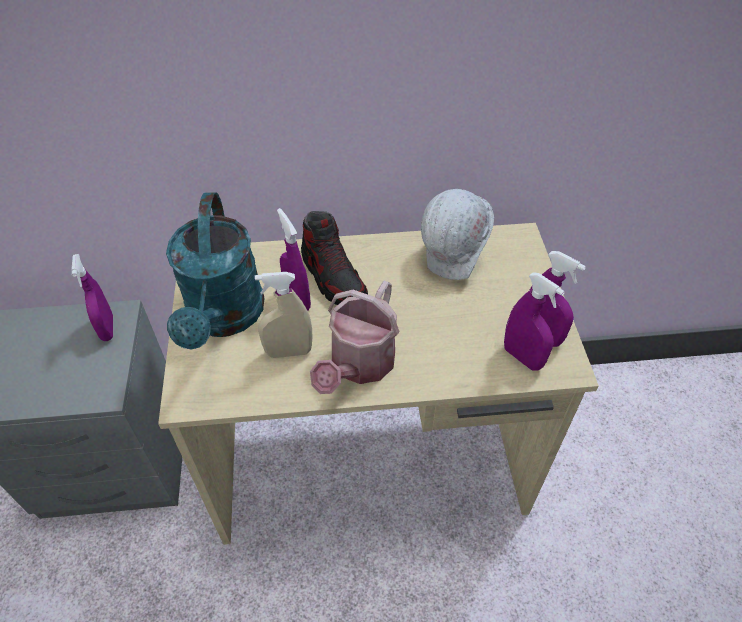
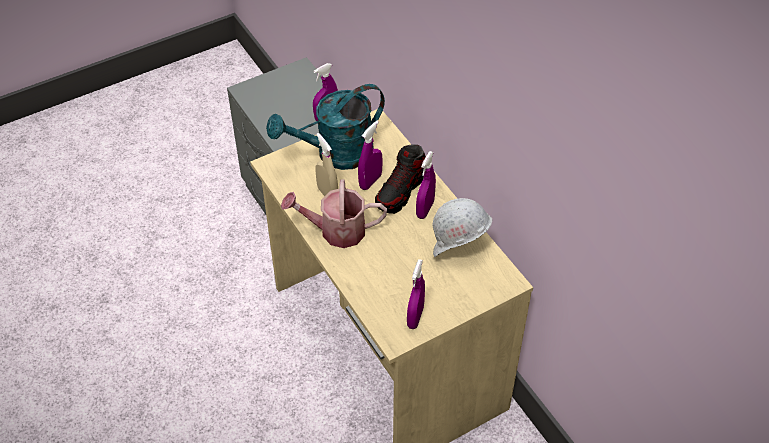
camera: 65 degrees right, 0 degrees up
purple spray bottle [504,272,565,371] -> purple spray bottle moved to [416,151,436,219]

